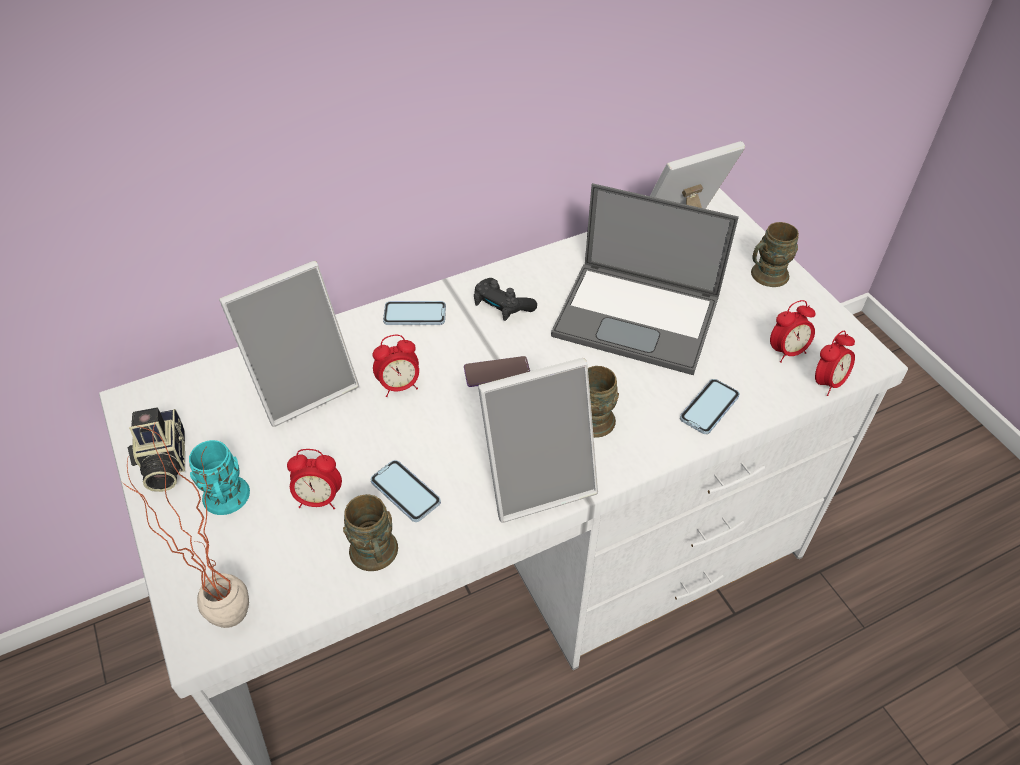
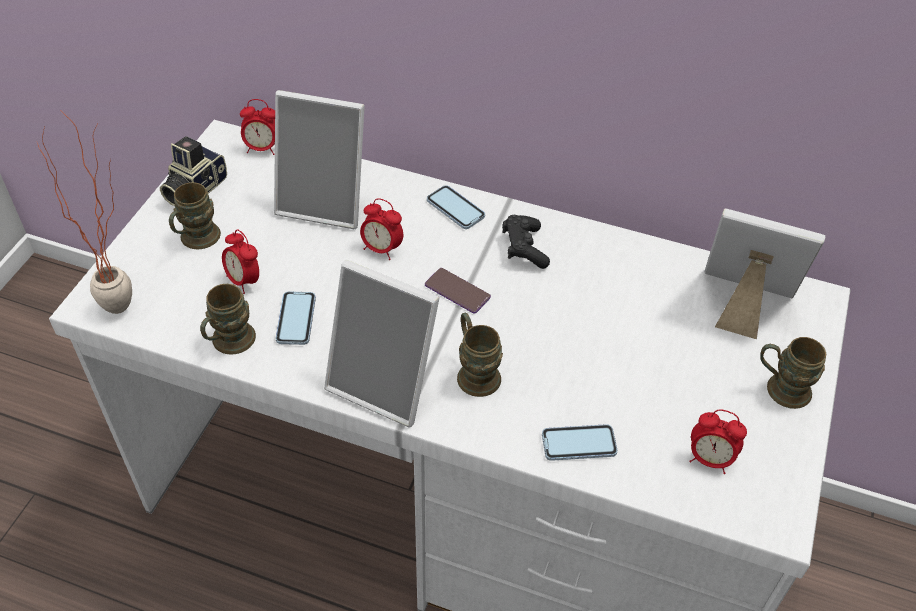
camera: 45 degrees right, 0 degrees up
turquoise mug [189,440,250,515] -> brown mug [169,182,221,249]
laptop [551,183,739,375] -> none
alarm clock [815,331,855,396] -> alarm clock moved to [240,99,275,155]

